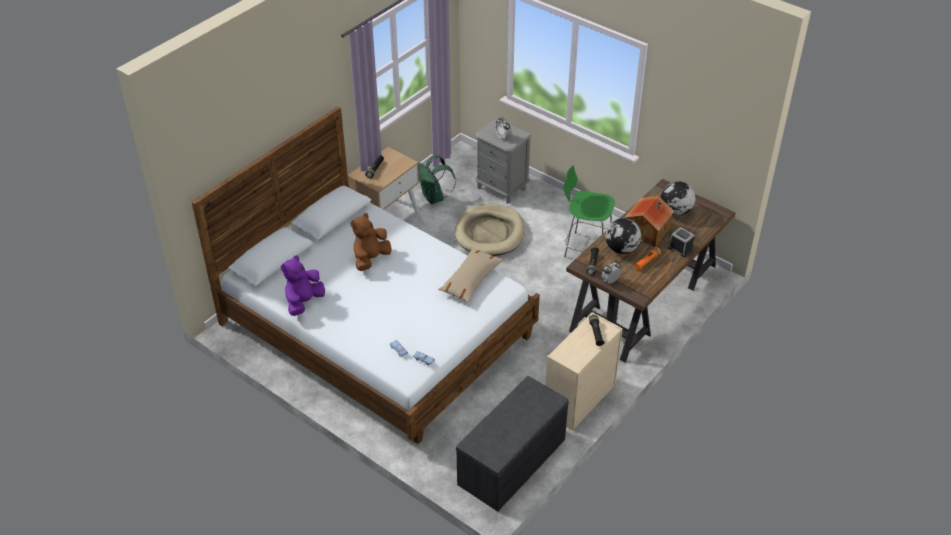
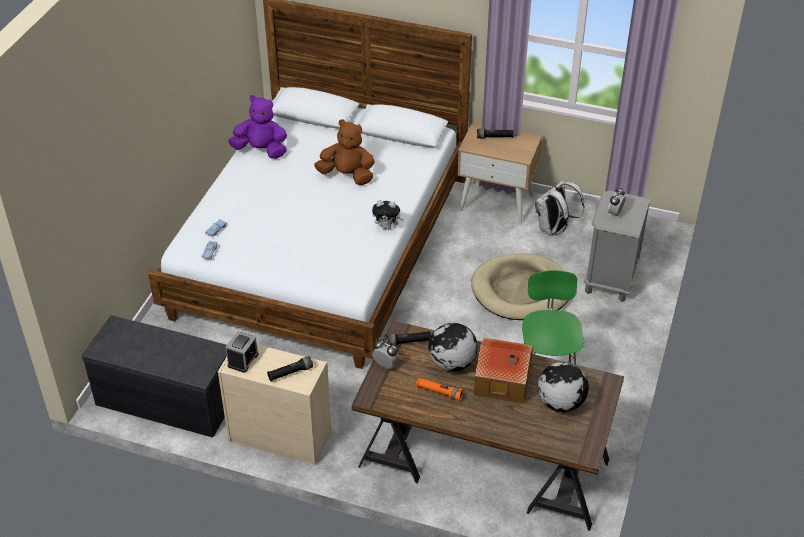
camera: 70 degrees right, 0 degrees up
green backpack [418,155,456,204] -> white backpack [535,180,585,236]
beige pillow [438,248,504,303] -> none
alarm clock [668,227,695,257] -> alarm clock moved to [226,331,259,373]
none -> plush toy [372,200,404,230]

